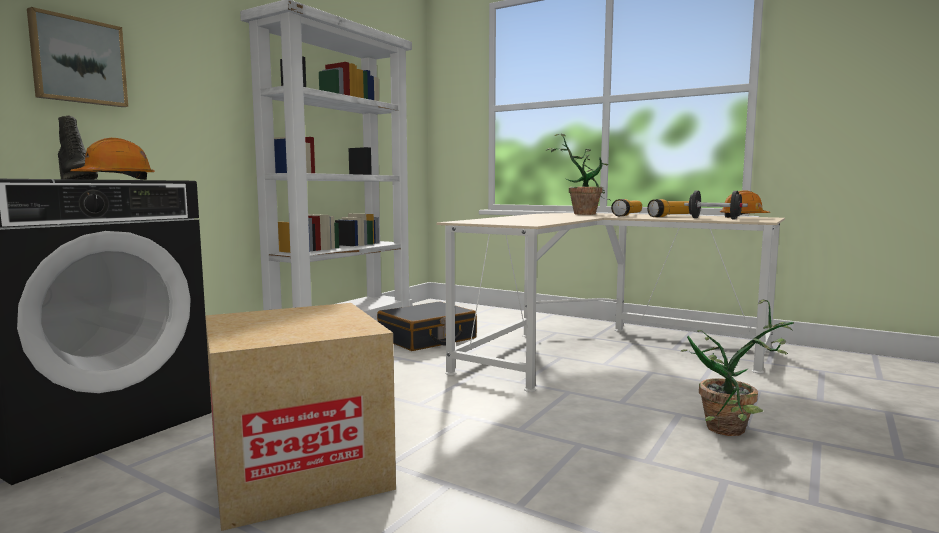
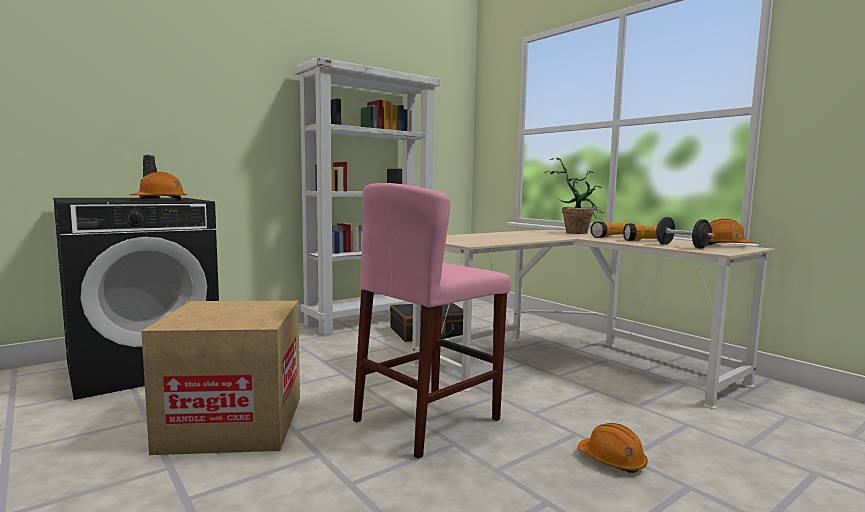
camera: 20 degrees right, 0 degrees up
picture [27,7,128,107] -> none
potted plant [681,300,794,436] -> orange hard hat [578,423,648,473]
none -> pink stool [353,183,511,459]

